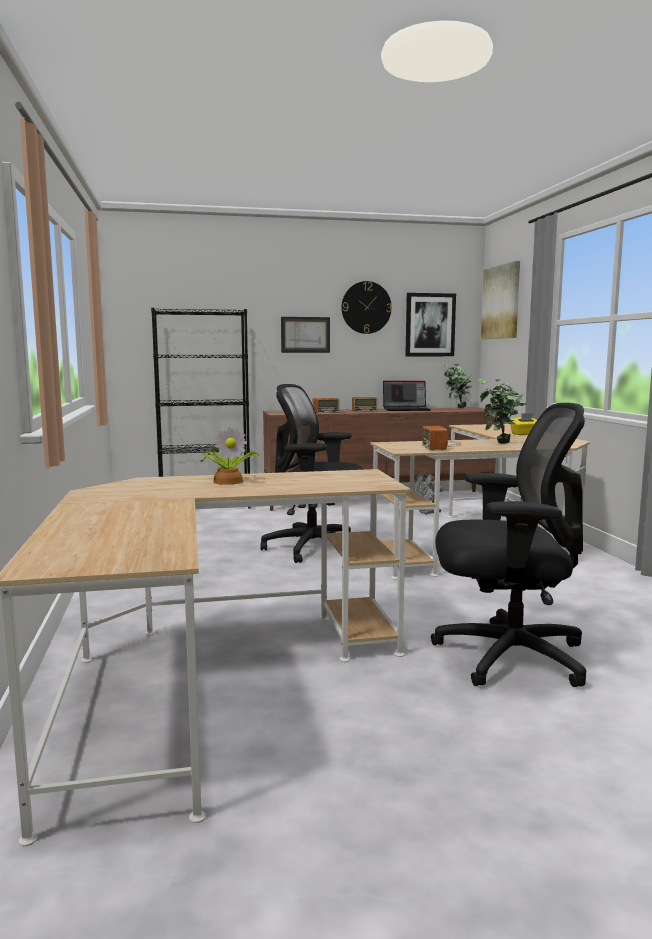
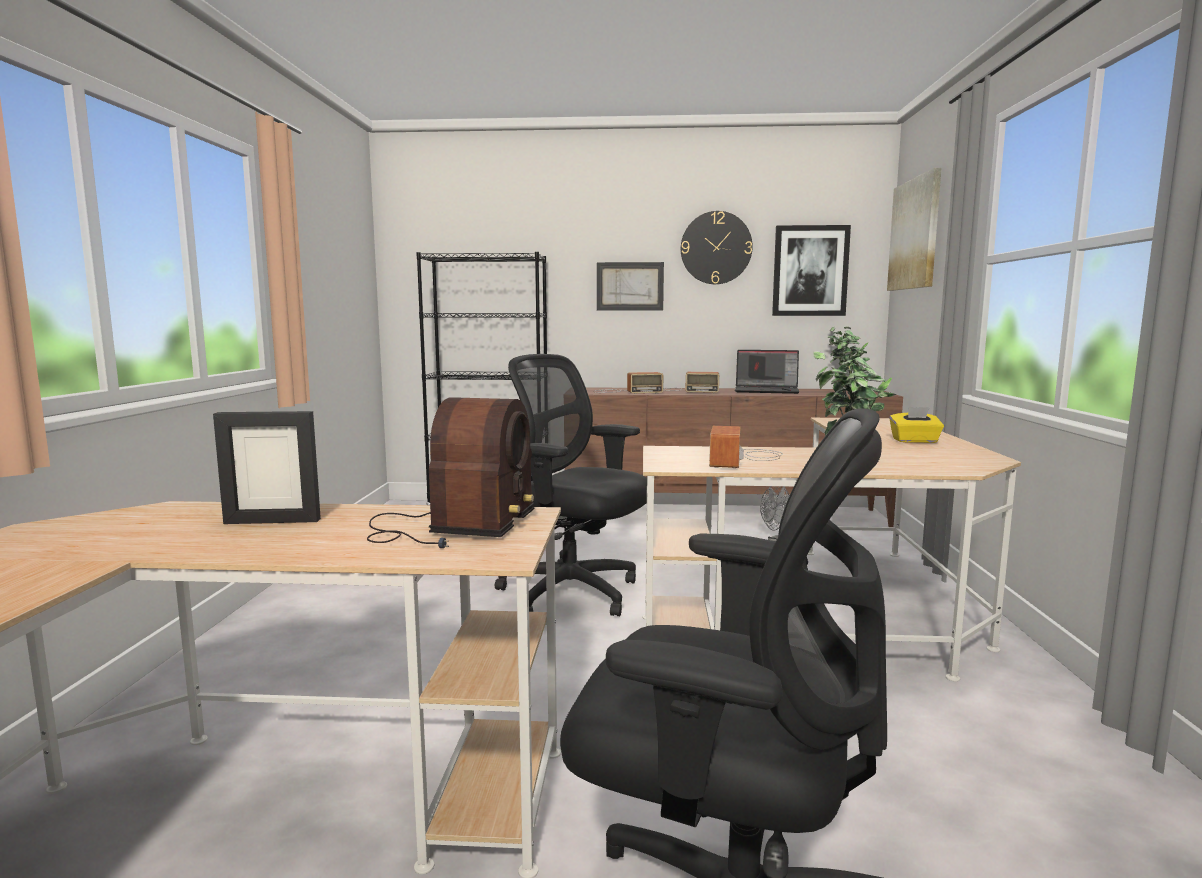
camera: 15 degrees right, 0 degrees up
potted plant [200,427,259,485] -> picture frame [213,411,321,524]
none -> radio [367,397,534,548]

